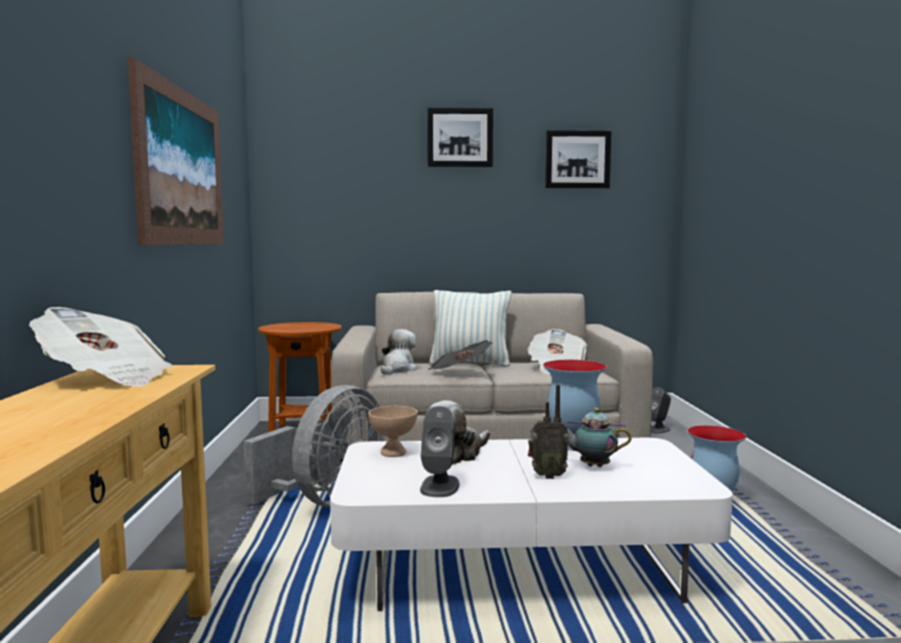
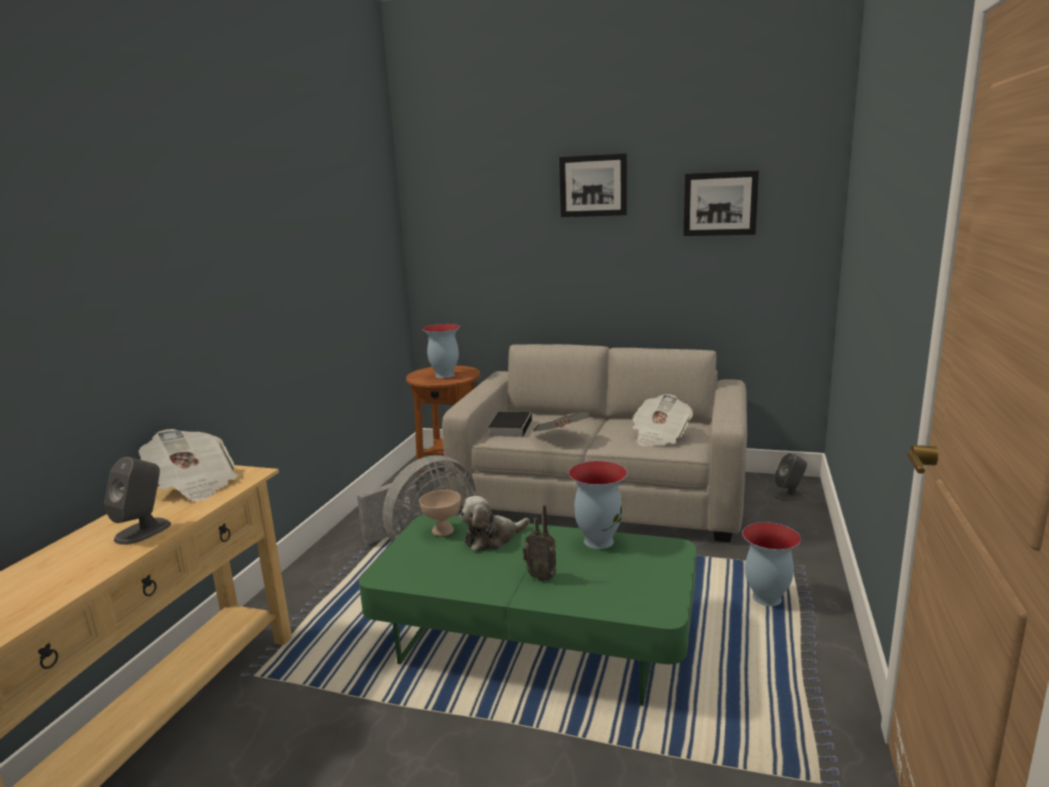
camera: 20 degrees right, 10 degrees up
picture [128,57,224,245] -> none
white coffee table [330,438,733,611] -> green coffee table [359,514,696,706]
plush toy [381,329,417,374] -> book [488,412,532,437]
grey speaker [420,406,460,497] -> grey speaker moved to [104,457,171,545]
pillow [429,290,512,366] -> none
teapot [567,408,631,467] -> none
none -> vase [422,324,460,378]

